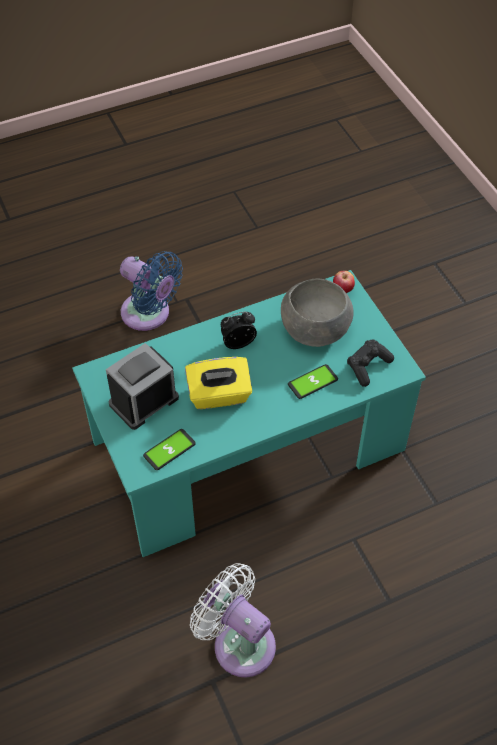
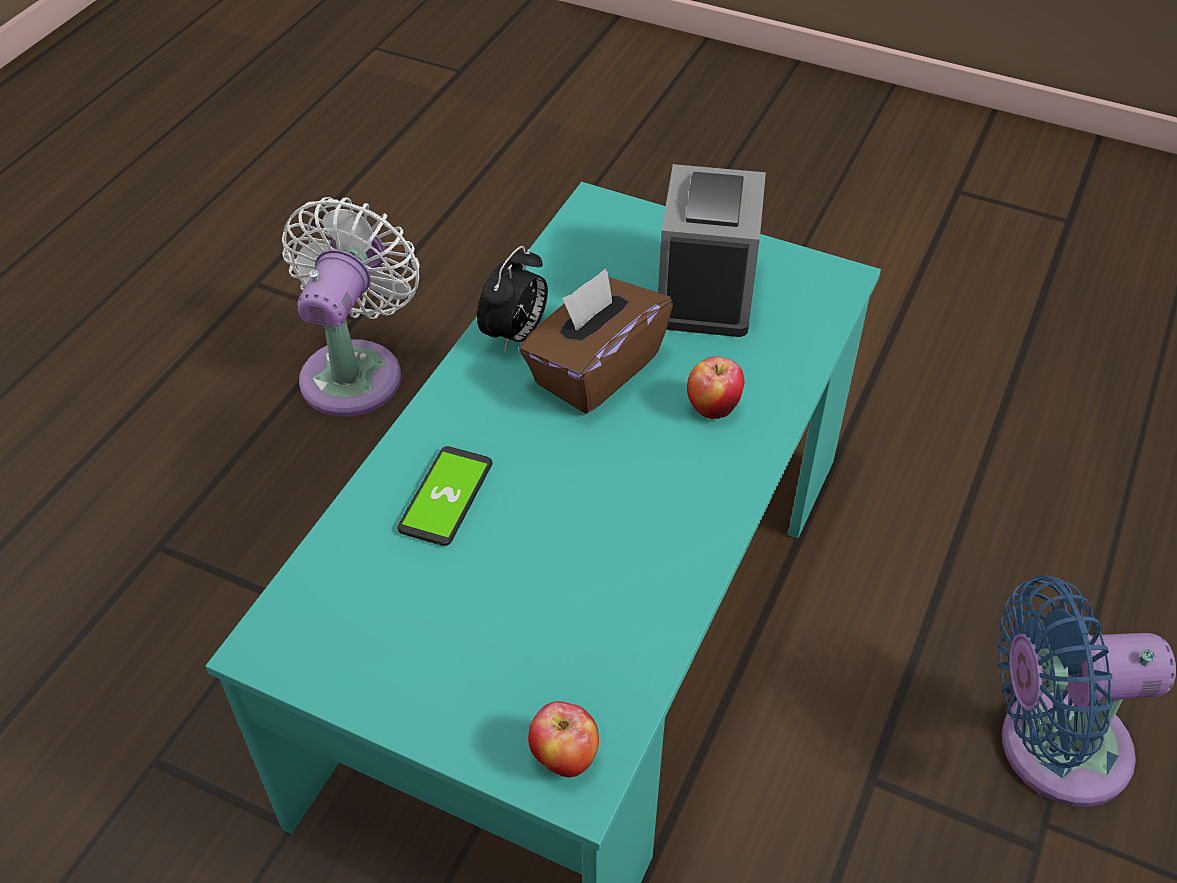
camera: 140 degrees right, 5 degrees down
phone [143,429,196,470] -> none
yellow tissue box [185,357,252,409] -> brown tissue box [519,268,673,414]
white fan [190,563,276,678] -> white fan turned 75 degrees counterclockwise [282,197,420,417]
alarm clock [221,312,257,349] -> alarm clock moved to [477,246,548,352]
grey bowl [281,278,354,347] -> none
black game controller [347,339,394,387] -> none
none -> apple [687,356,745,419]

